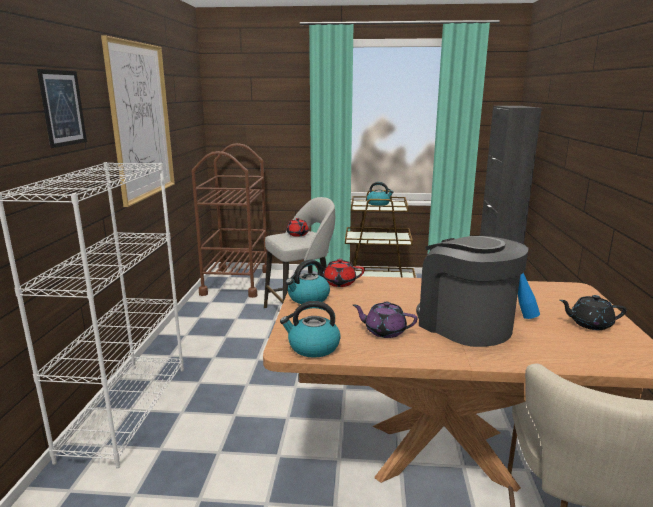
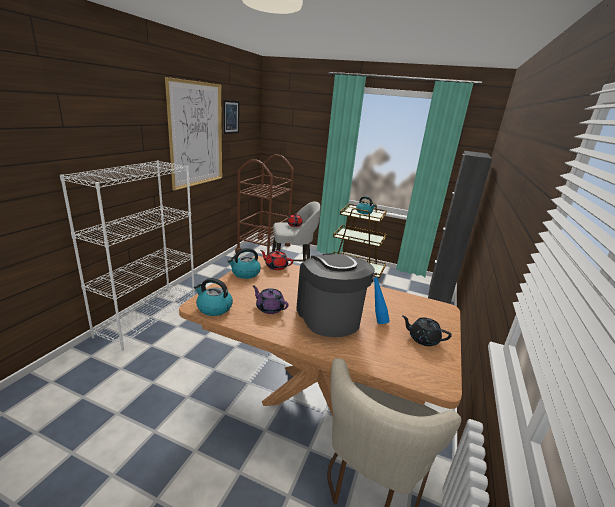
camera: 15 degrees right, 5 degrees up
picture [37,69,87,148] -> picture moved to [223,100,239,134]

